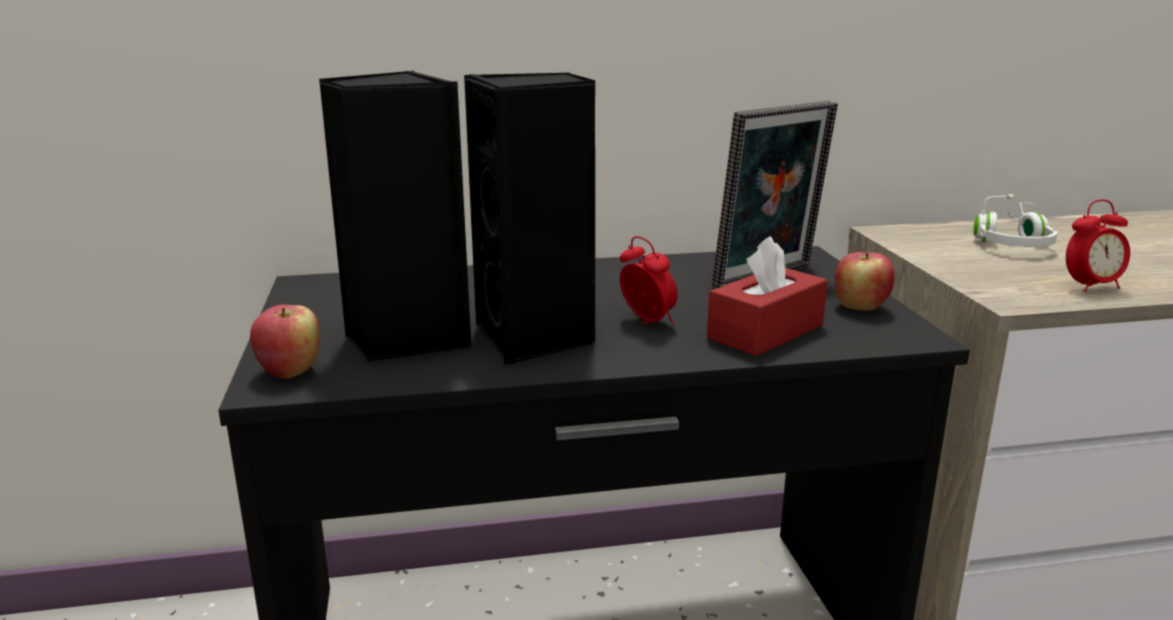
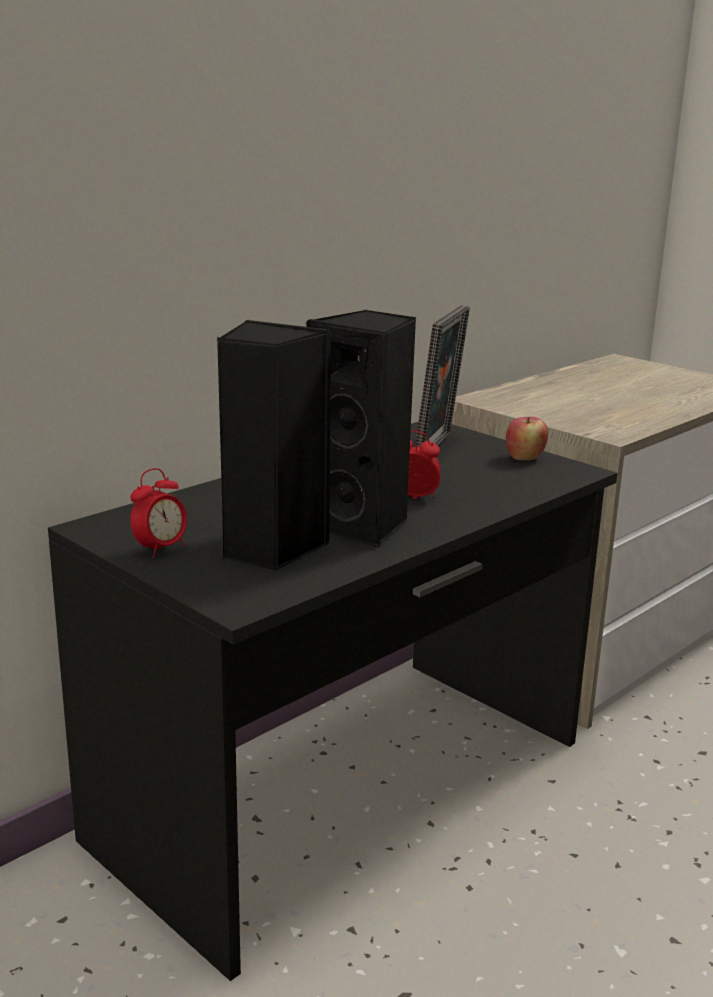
camera: 35 degrees left, 0 degrees up
apple [250,304,320,379] -> none
red tissue box [707,236,828,356] -> none
white headphones [973,194,1058,247] -> none
alarm clock [1066,200,1130,292] -> alarm clock moved to [130,468,187,558]

